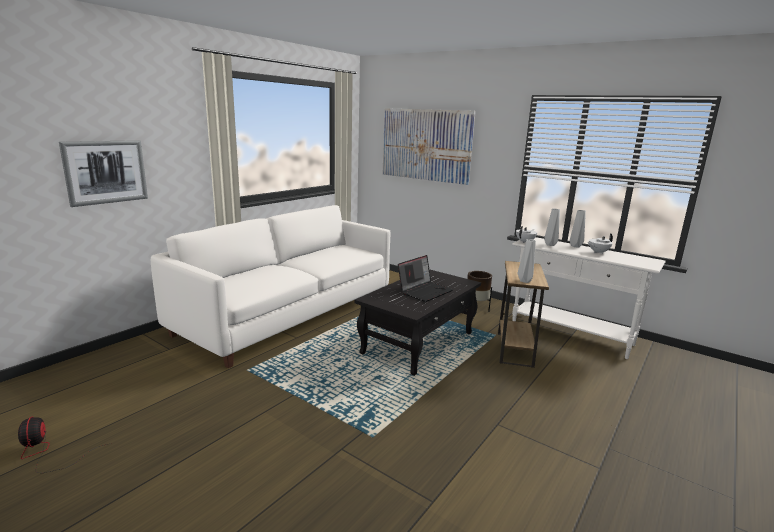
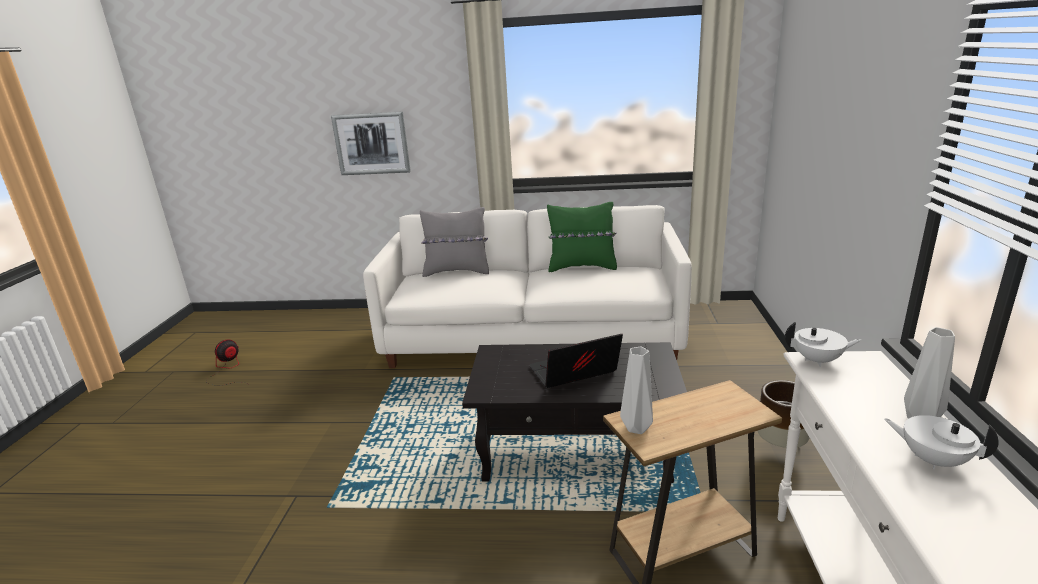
camera: 60 degrees right, 5 degrees up
picture [383,108,476,185] -> none
laptop [398,255,453,302] -> laptop turned 150 degrees clockwise [529,334,623,388]
grey vase [544,209,560,246] -> none
none -> grey pillow [420,207,489,277]
none -> green pillow [547,202,617,272]

